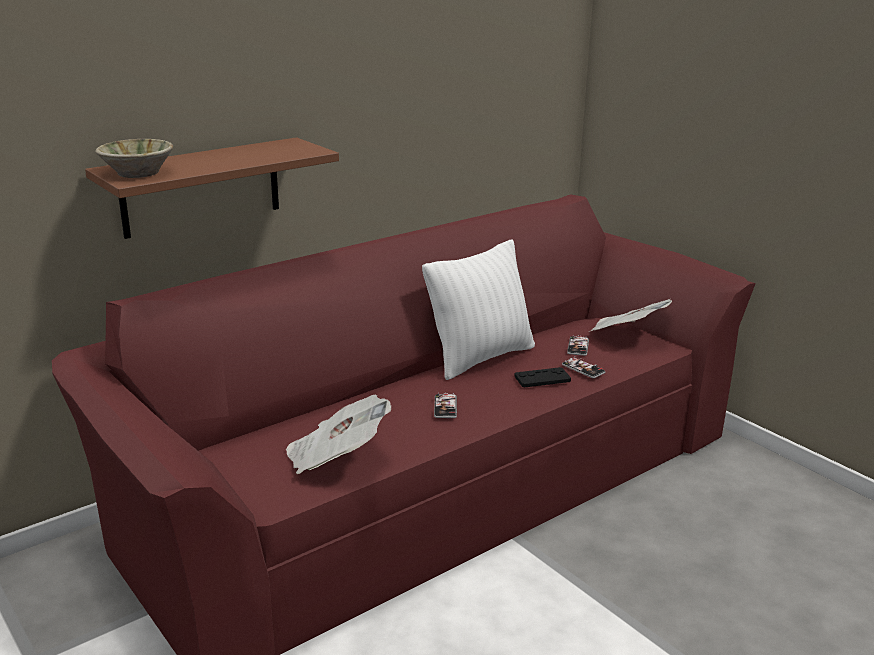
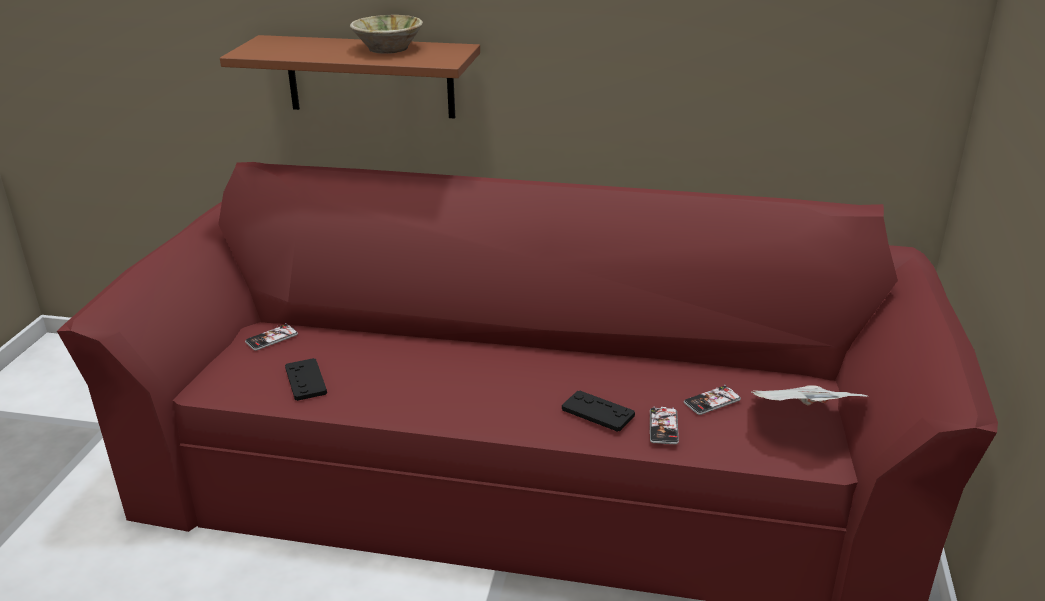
camera: 50 degrees right, 5 degrees up
beige bowl [95,139,173,178] -> beige bowl moved to [350,15,423,54]
newspaper [286,394,391,474] -> black game controller [285,358,327,401]
white pillow [422,239,535,380] -> none
phone [434,393,457,418] -> phone moved to [245,323,298,351]

